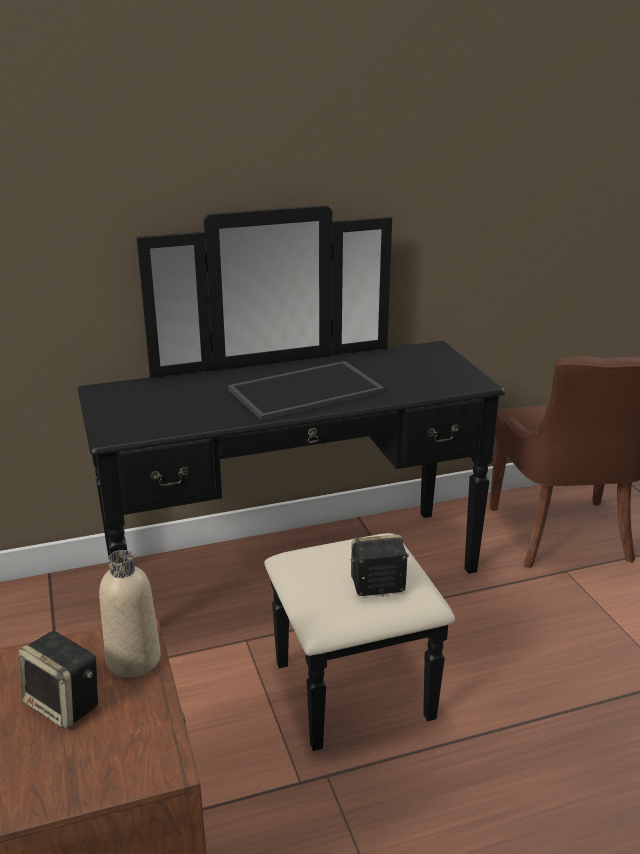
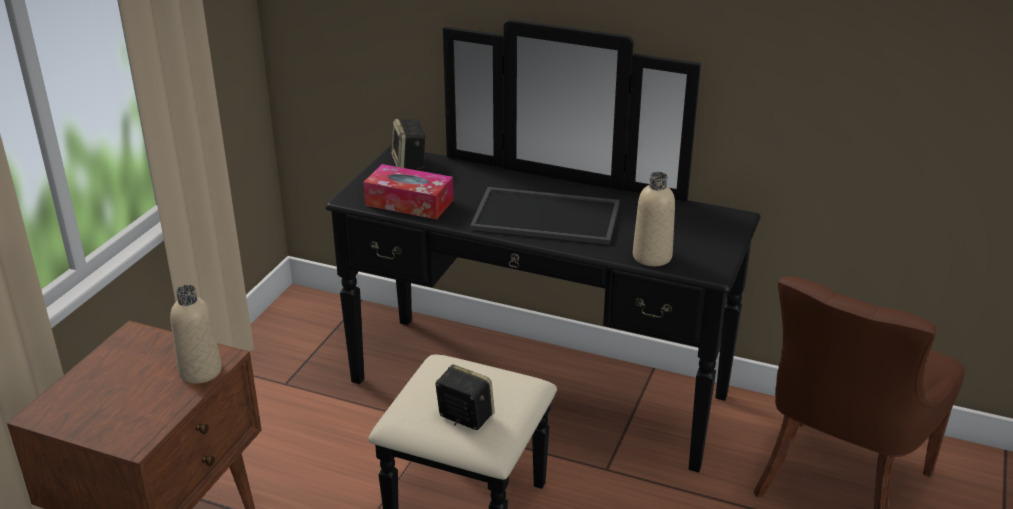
camera: 40 degrees right, 5 degrees up
speaker [18,631,98,730] -> speaker moved to [391,119,426,170]
none -> tissue box [364,164,453,219]
none -> beige bottle [633,172,675,266]

